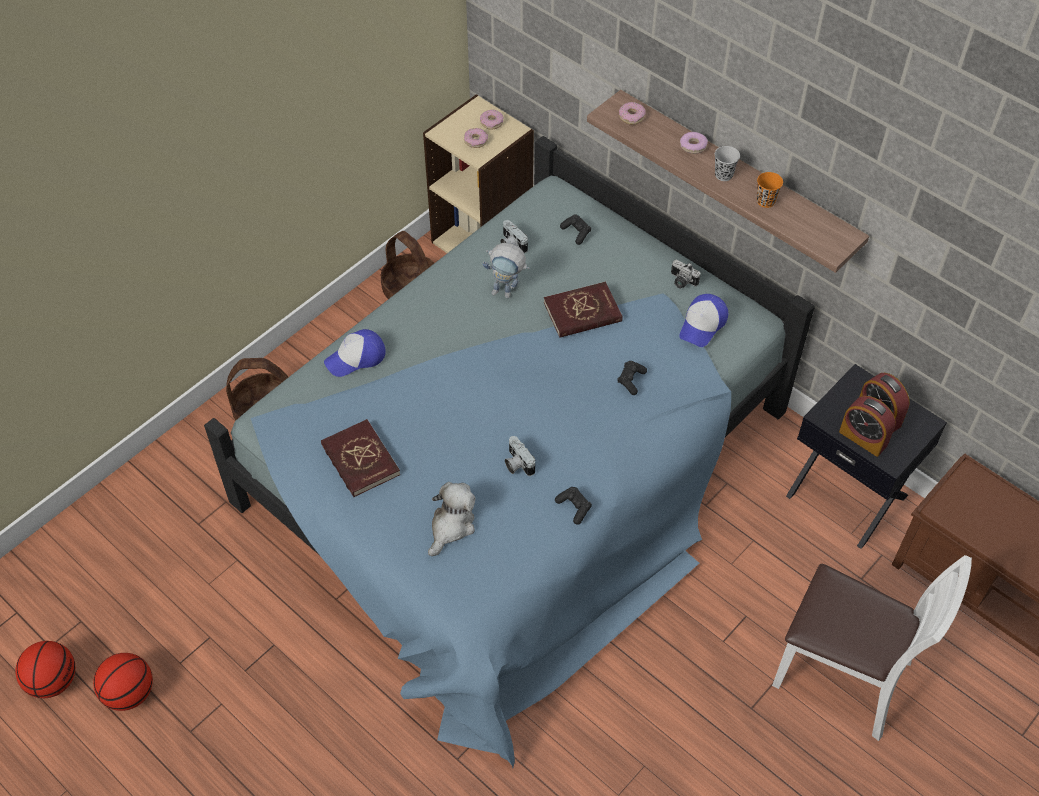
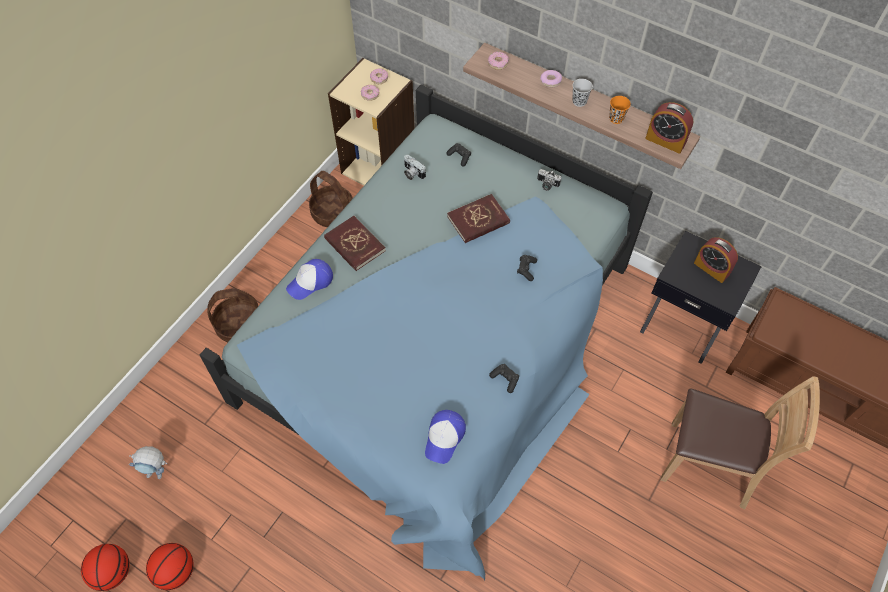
camera: 10 degrees left, 5 degrees up
red book [321,419,400,497] -> red book moved to [324,216,386,271]
plush toy [428,482,476,556] -> none
toy robot [483,243,530,299] -> toy robot moved to [129,446,167,479]
camera [505,436,536,476] -> none
cap [679,294,728,347] -> cap moved to [425,410,466,464]
white chair [772,555,972,741] -> brown chair [661,376,820,510]
alarm clock [839,396,896,457] -> alarm clock moved to [645,102,693,154]

